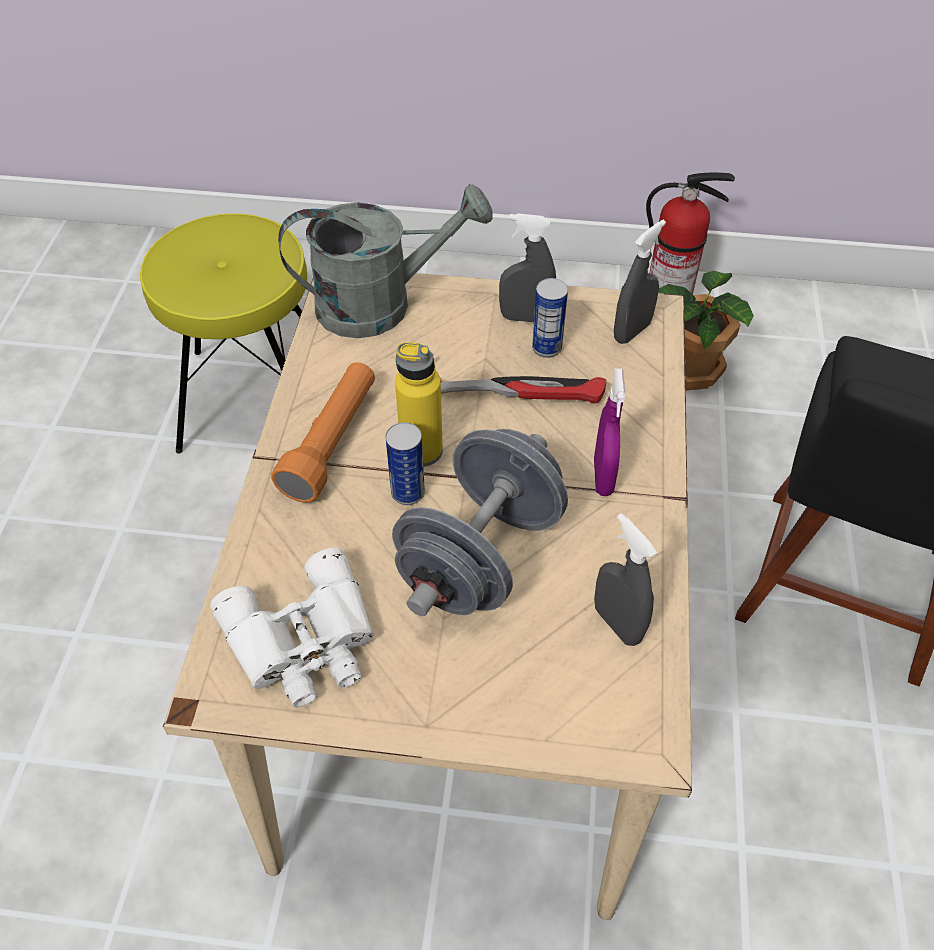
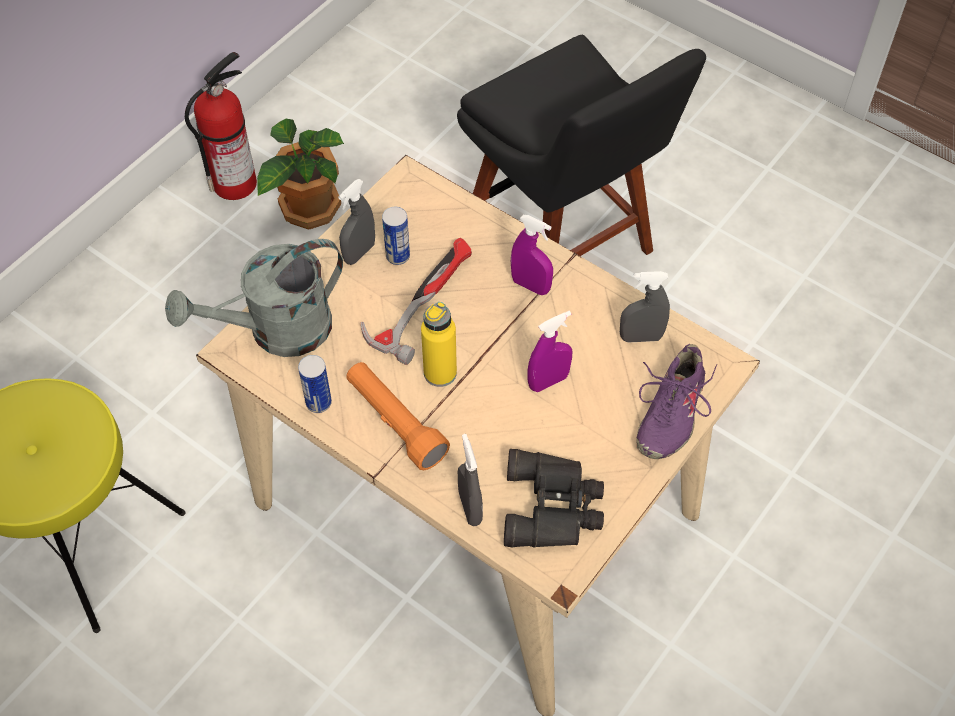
camera: 60 degrees left, 5 degrees up
white binoculars [210,548,374,708] -> black binoculars [504,449,604,548]
grey watering can [278,184,493,338] -> grey watering can turned 135 degrees counterclockwise [165,239,343,357]
can [386,422,425,505] -> can moved to [298,355,332,413]
grey dumbbell [392,429,568,616] -> purple spray bottle [527,311,572,392]
grey spray bottle [614,220,666,344] -> grey spray bottle moved to [458,434,483,526]
none -> purple shoe [636,344,718,459]

